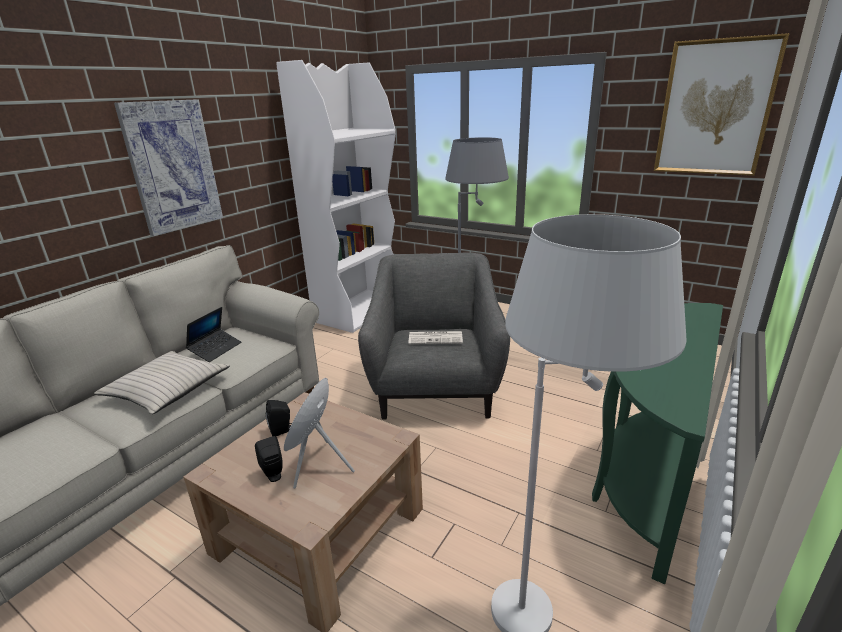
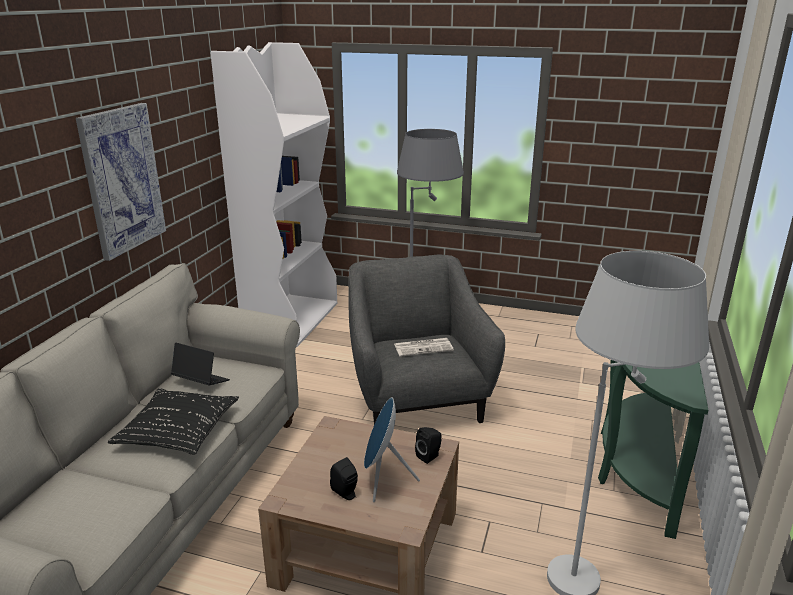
camera: 15 degrees left, 0 degrees up
beige pillow [94,351,230,414] -> black pillow [108,388,239,455]
laptop [186,307,241,362] -> laptop turned 75 degrees counterclockwise [171,343,230,386]
black speaker [266,400,292,436] -> black speaker moved to [415,427,442,464]
picture [654,33,789,176] -> none

